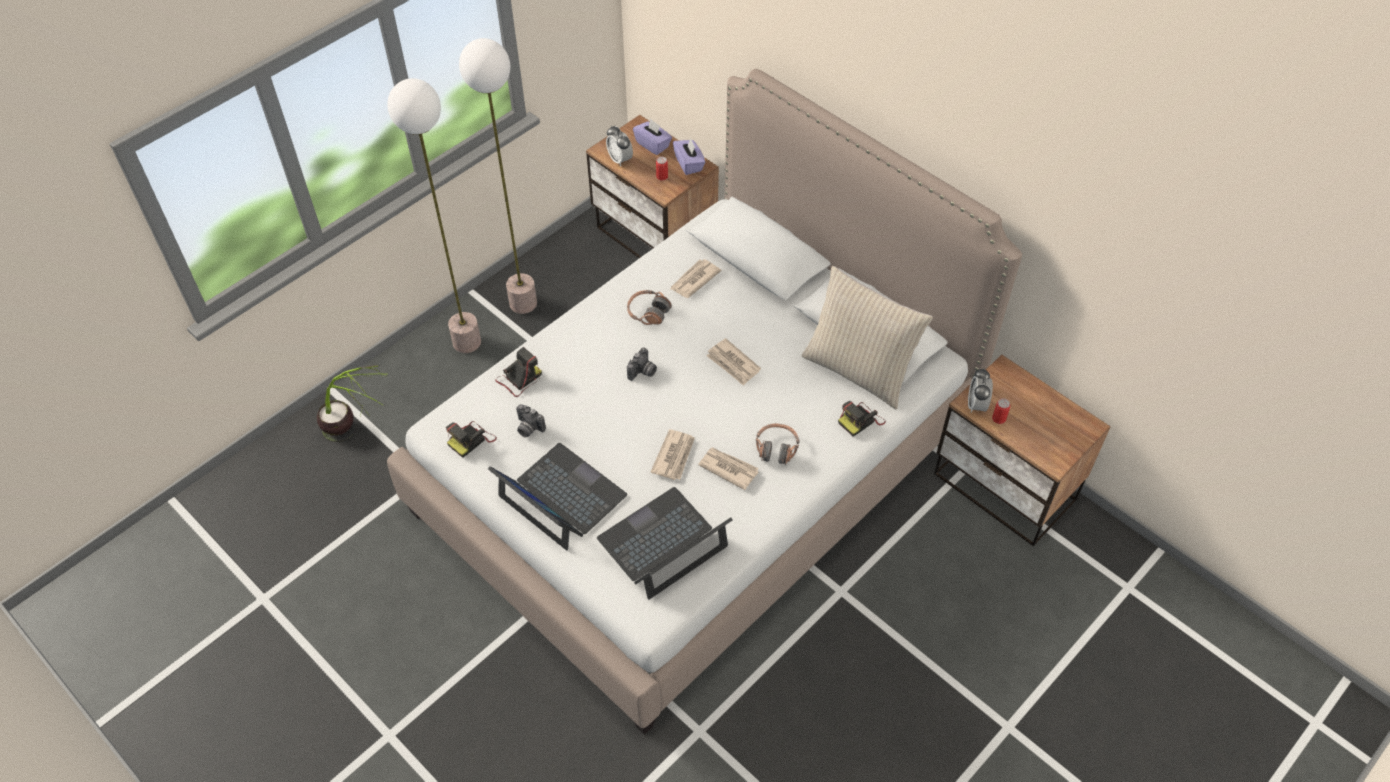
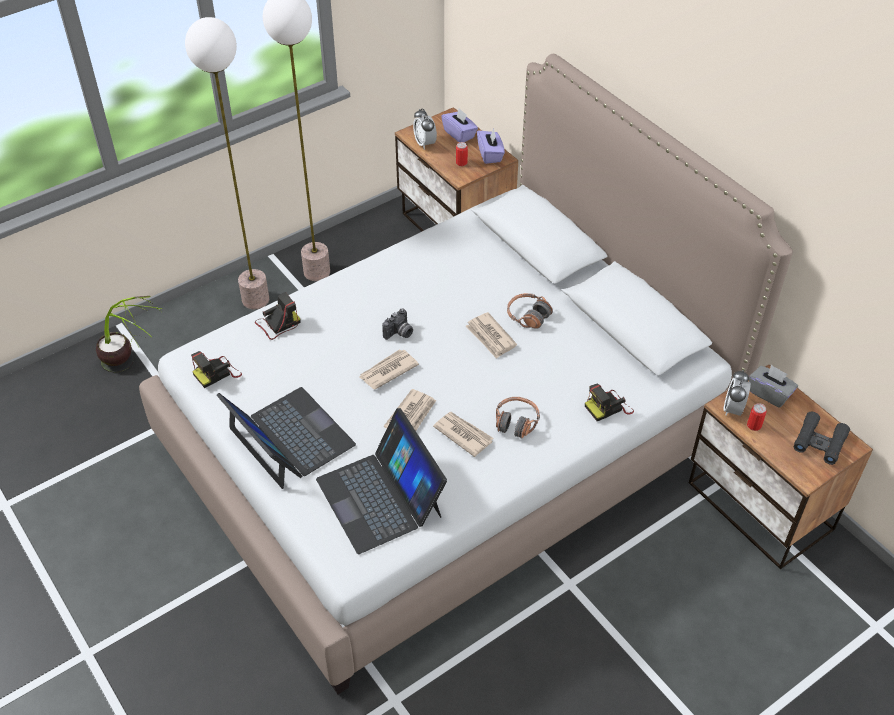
camera: 10 degrees right, 5 degrees down
camera [516,404,546,437] -> none
laptop [597,487,733,600] -> laptop turned 90 degrees counterclockwise [316,408,447,554]
headphones [627,290,672,325] -> headphones moved to [507,293,553,329]
newspaper [670,259,721,298] -> newspaper moved to [359,349,419,389]
beige pillow [802,266,933,409] -> none
none -> grey tissue box [749,365,798,408]
none -> black binoculars [794,412,850,465]

